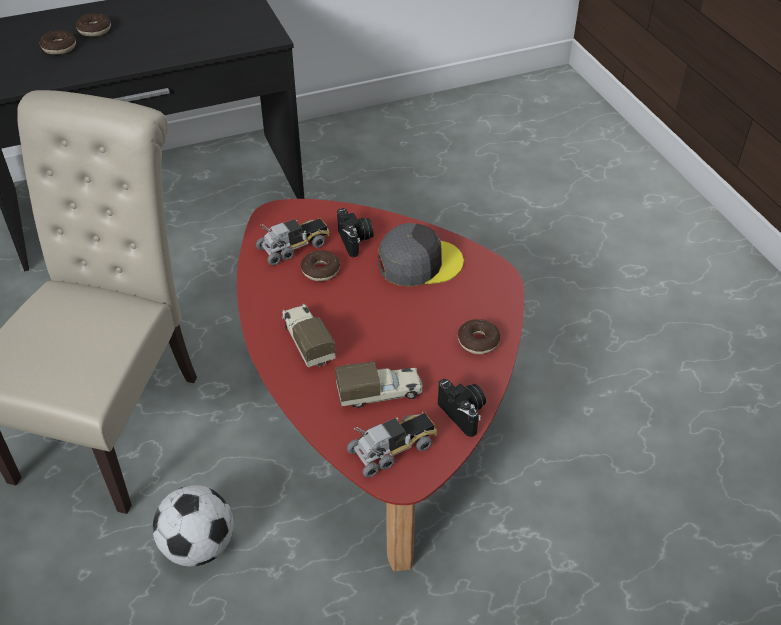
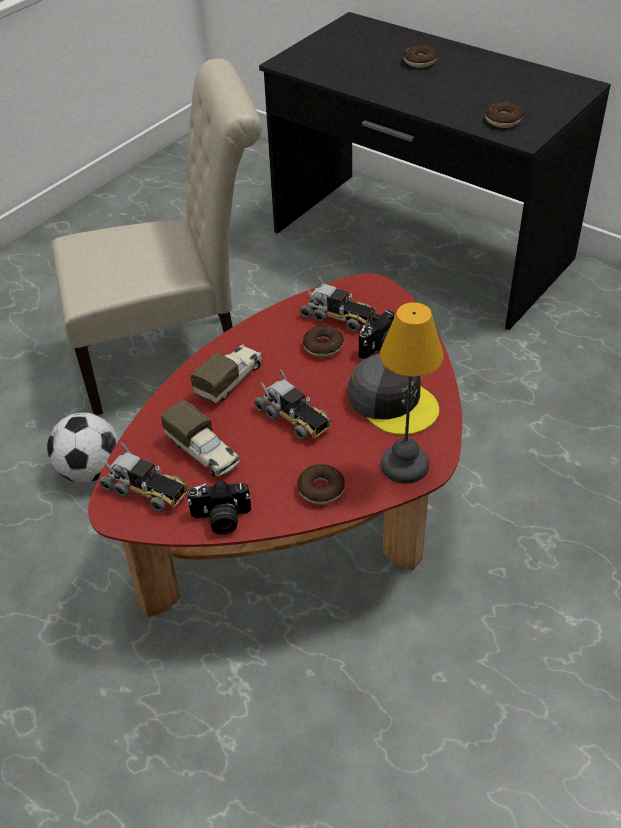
camera: 60 degrees right, 0 degrees up
donut [40,30,76,54] -> donut moved to [485,102,523,128]
camera [438,379,486,437] -> camera turned 60 degrees clockwise [187,480,251,535]
none -> toy truck [254,369,331,440]
none -> table lamp [380,302,444,484]

